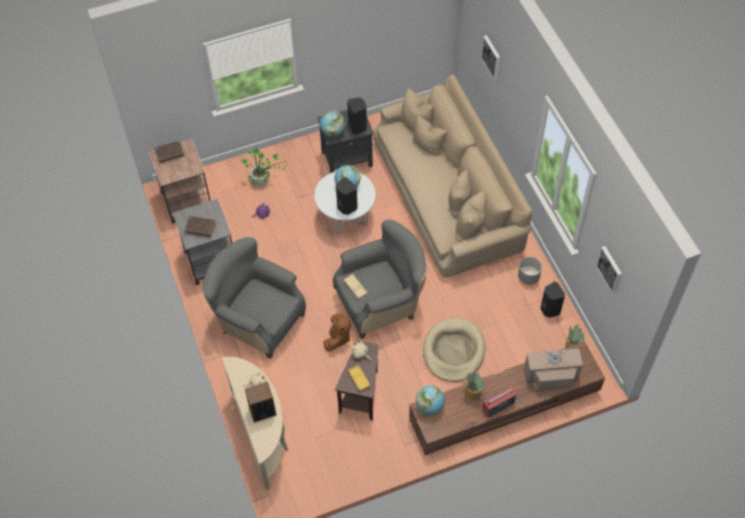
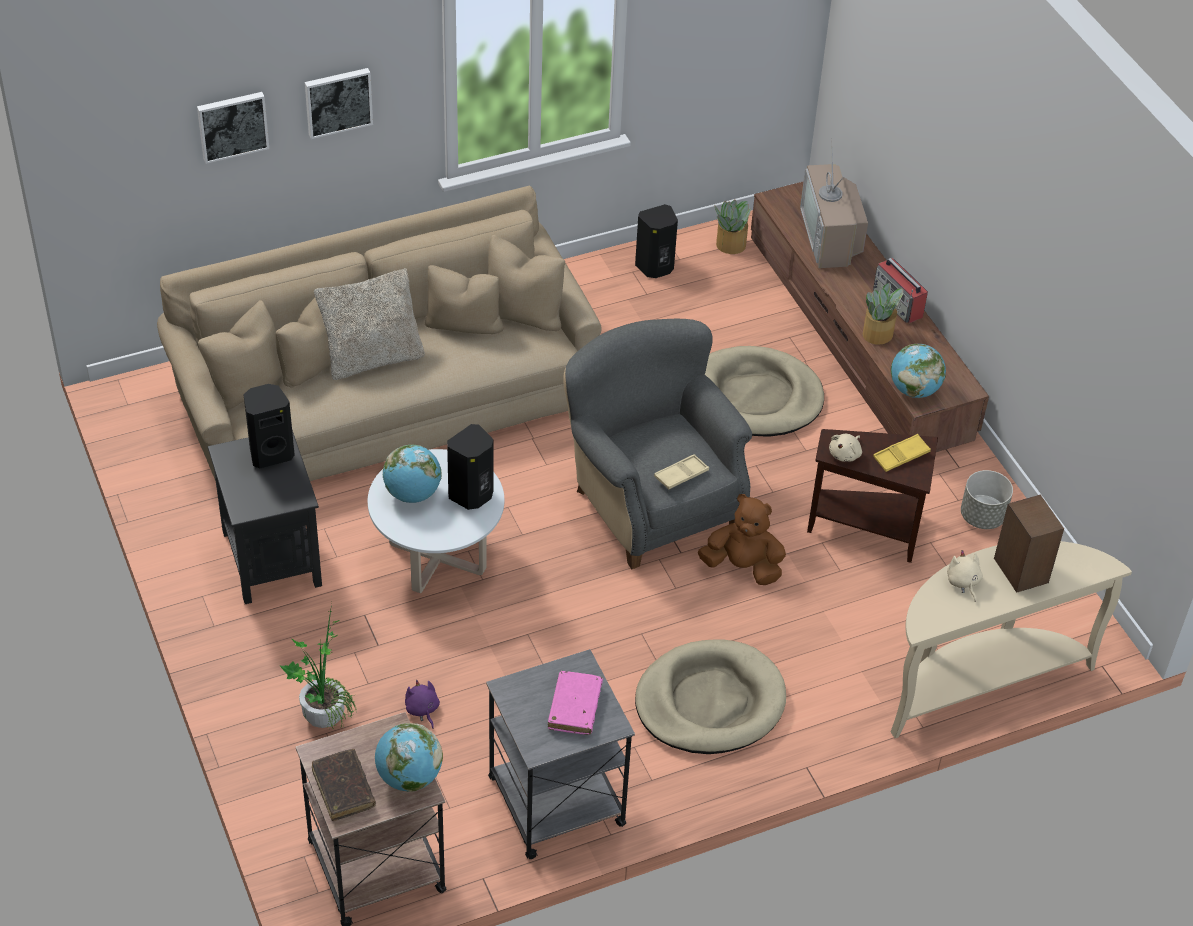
camera: 95 degrees left, 10 degrees down
brown book [185,216,216,237] -> pink book [548,671,603,735]
grey armchair [202,237,306,359] -> beige dog bed [635,639,786,754]
globe [320,111,345,137] -> globe moved to [375,723,443,792]
grey planter [518,257,542,285] -> grey planter moved to [961,470,1013,529]
picture [596,246,622,293] -> picture moved to [305,68,373,139]
none -> beige pillow [314,268,425,380]

